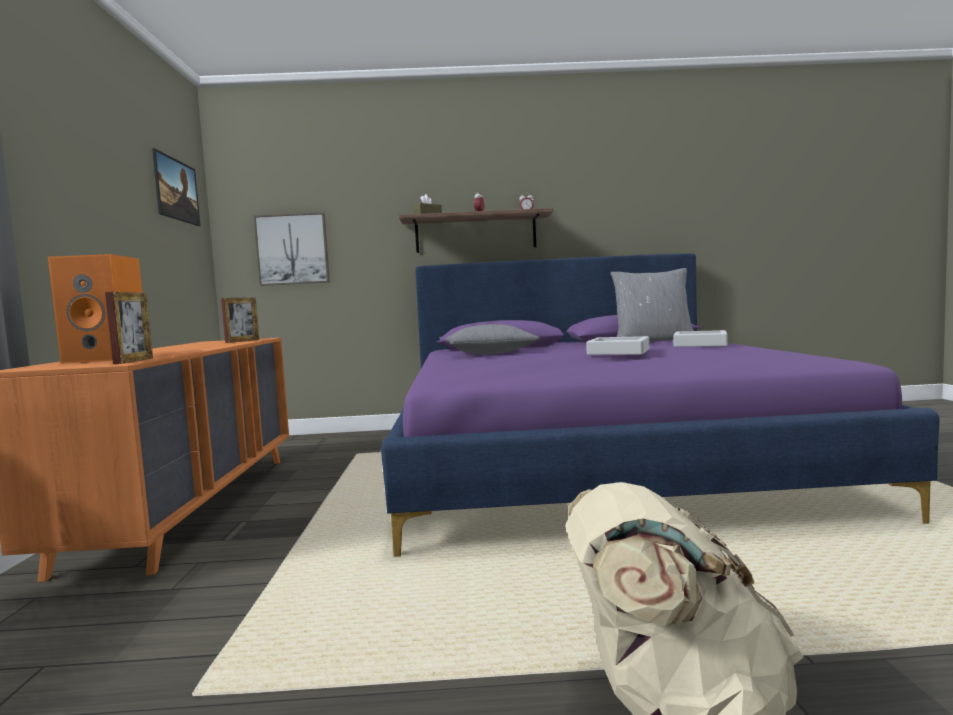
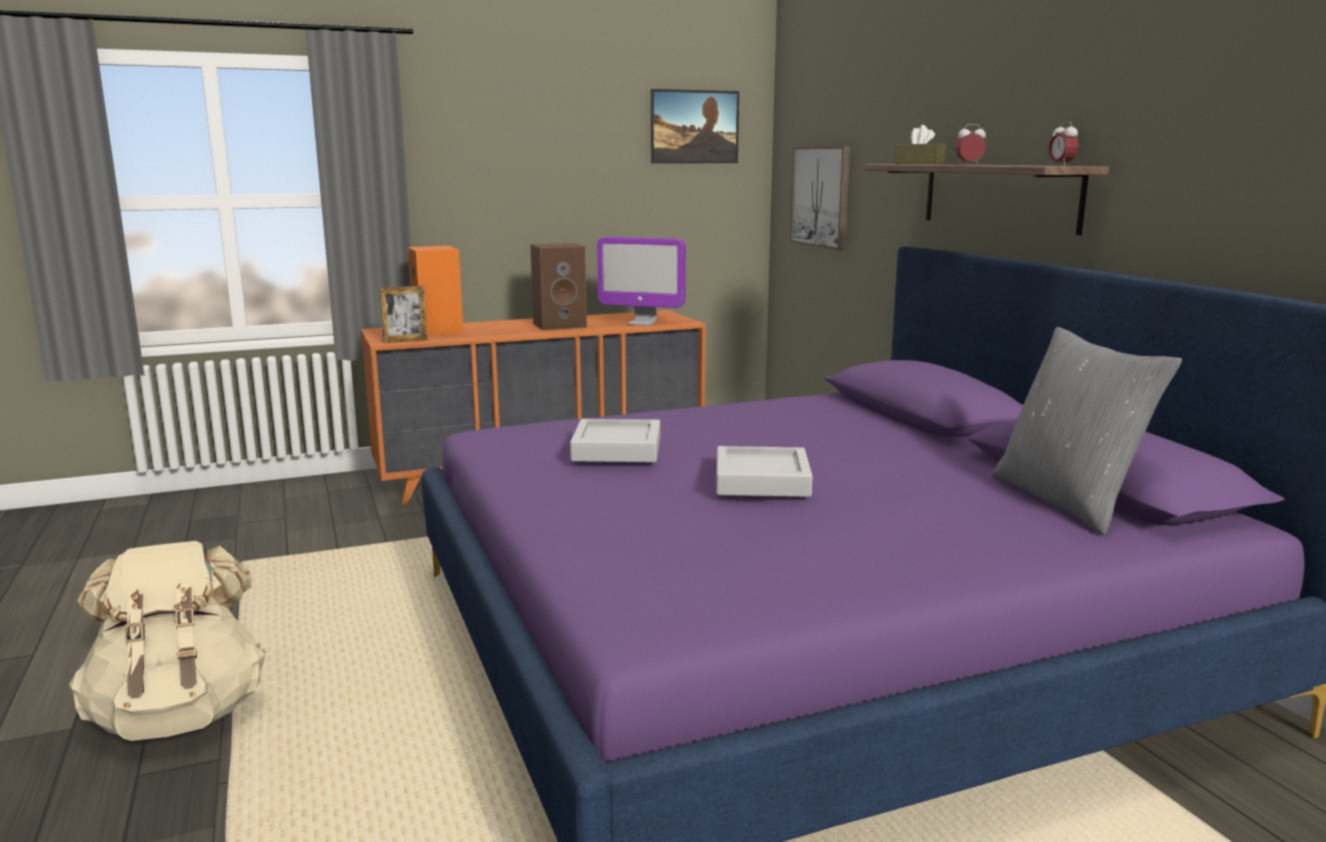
camera: 70 degrees right, 10 degrees up
picture frame [221,297,259,343] -> monitor [597,237,686,326]
grey pillow [445,324,540,354] -> none
grey tray [673,330,728,347] -> grey tray moved to [570,419,660,462]
none -> brown speaker [530,243,587,330]

